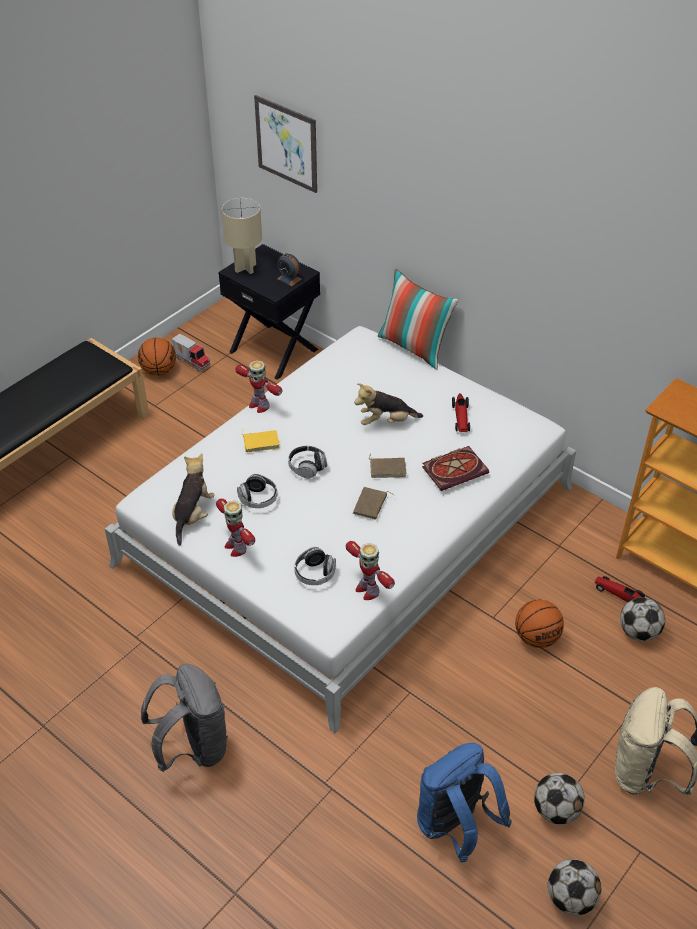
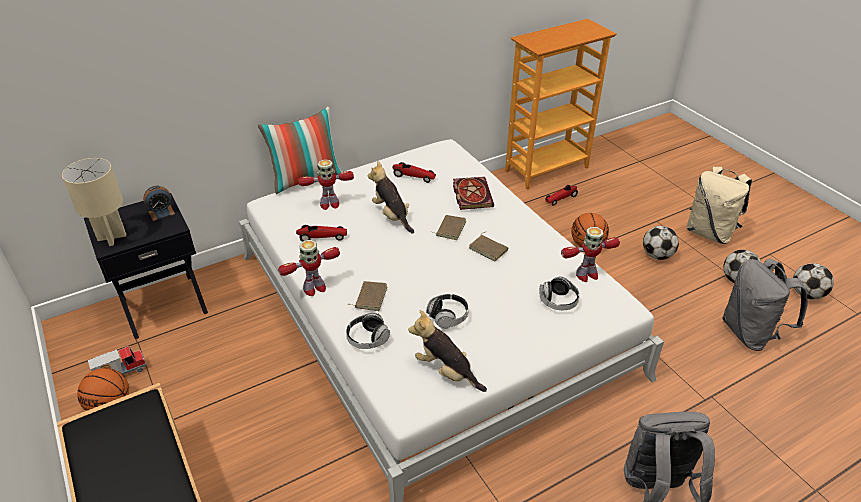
camera: 70 degrees left, 5 degrees down
toy robot [216,498,255,557] -> toy robot moved to [298,159,354,210]
yellow book [242,430,280,452] -> brown book [347,281,387,311]
picture [254,95,317,193] -> none
headphones [288,446,327,479] -> headphones moved to [346,312,390,349]
plush toy [354,383,423,425] -> plush toy turned 135 degrees clockwise [368,161,414,234]
blue backpack [417,743,512,862] -> grey backpack [722,258,808,351]
football [620,597,665,641] -> football moved to [643,226,679,260]
none -> toy car [296,225,347,242]

